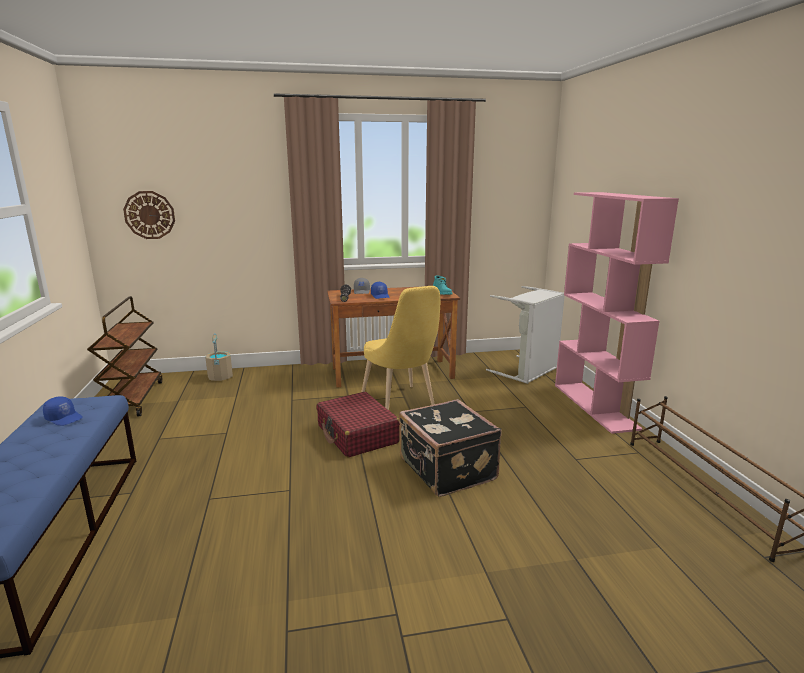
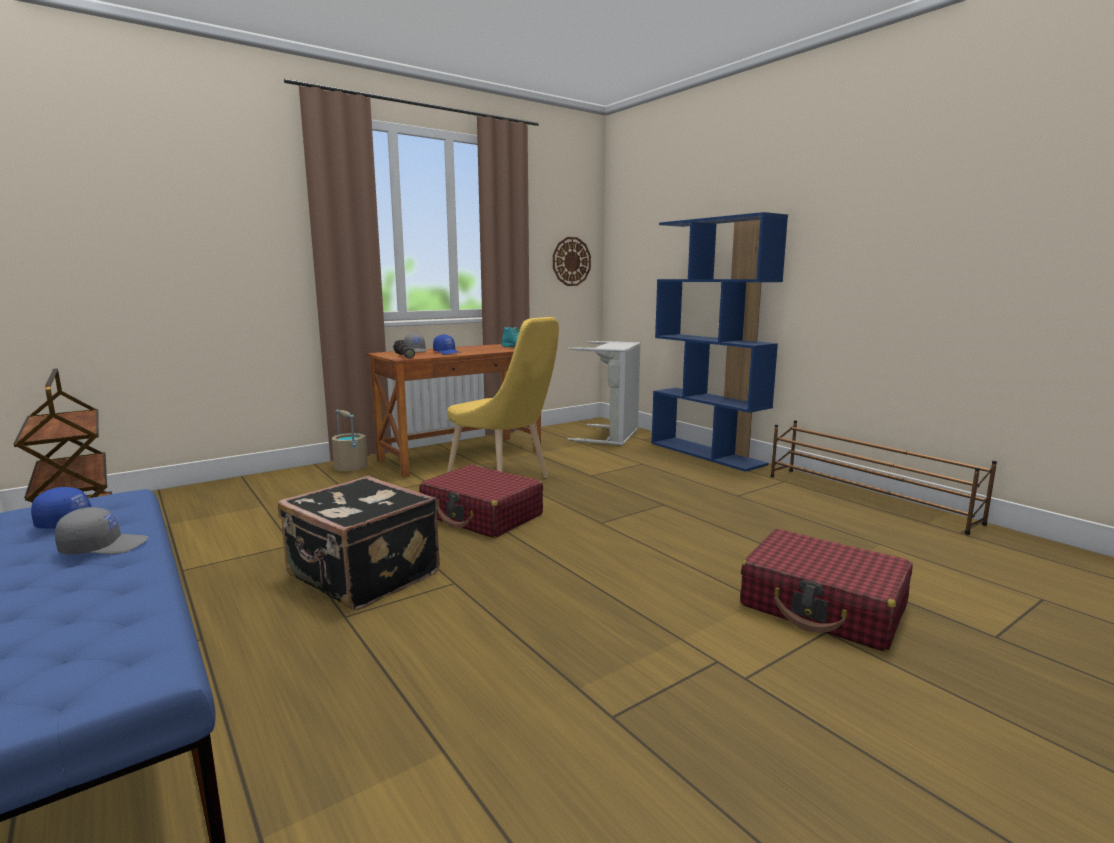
camera: 25 degrees left, 5 degrees down
wall clock [123,191,175,239] -> wall clock moved to [553,237,591,286]
beige bucket [205,333,233,381] -> beige bucket moved to [332,409,368,471]
black suitcase [399,399,502,497] -> black suitcase moved to [278,476,440,610]
pink bookcase [555,192,679,434] -> blue bookcase [651,212,788,472]
none -> grey cap [55,507,148,554]
none -> red suitcase [740,529,913,652]

